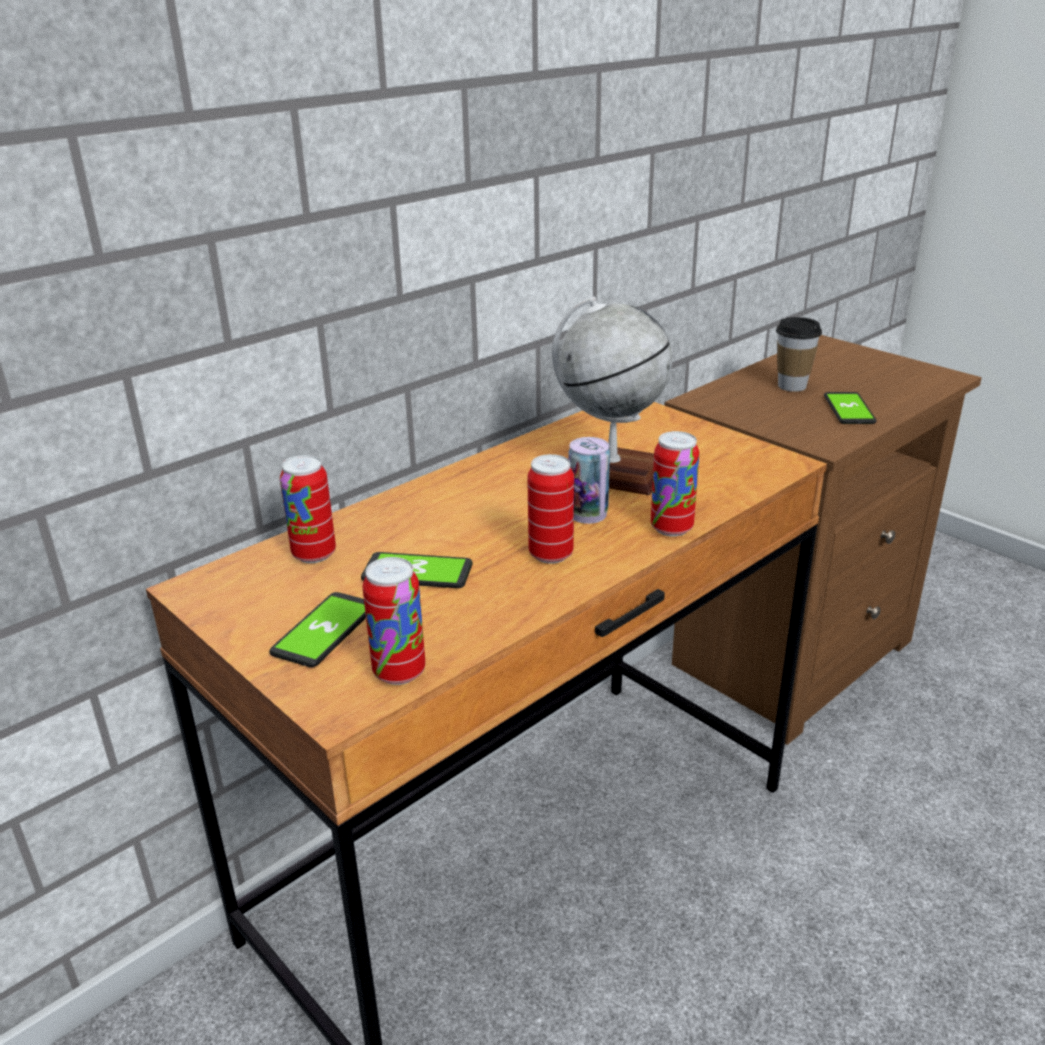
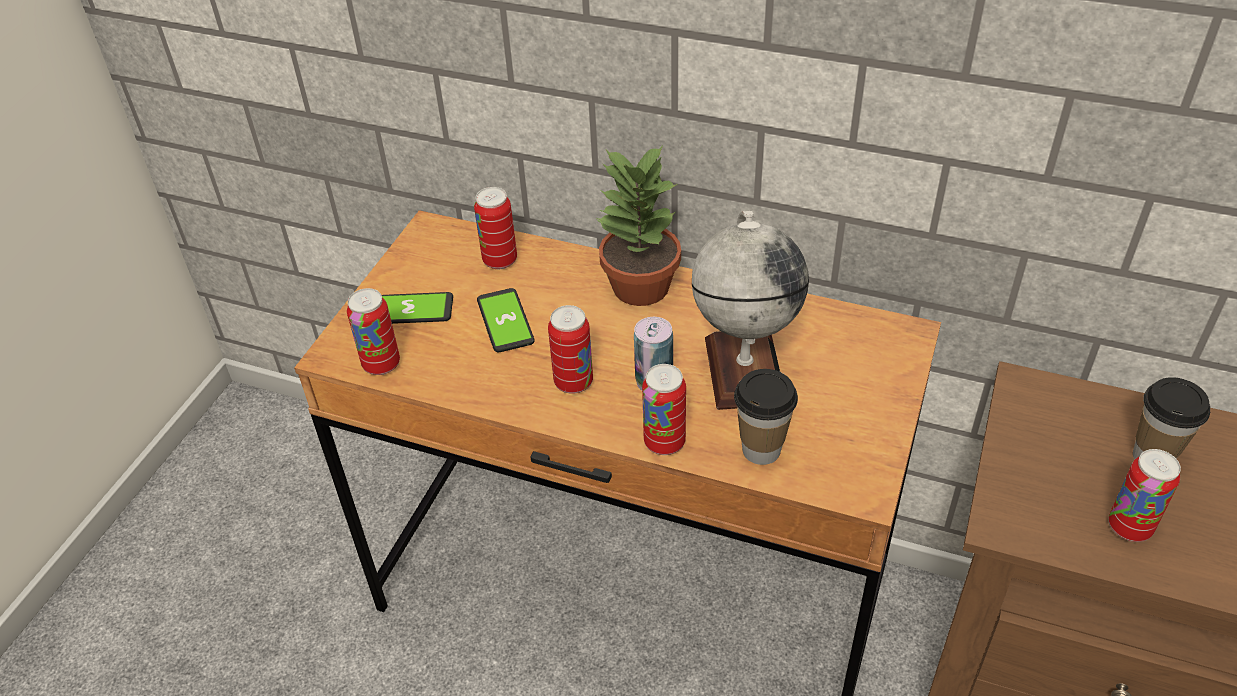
camera: 65 degrees right, 15 degrees up
phone [824,392,877,424] -> can [1109,449,1181,542]
none -> potted plant [596,146,681,306]
none -> cup [734,369,798,465]

